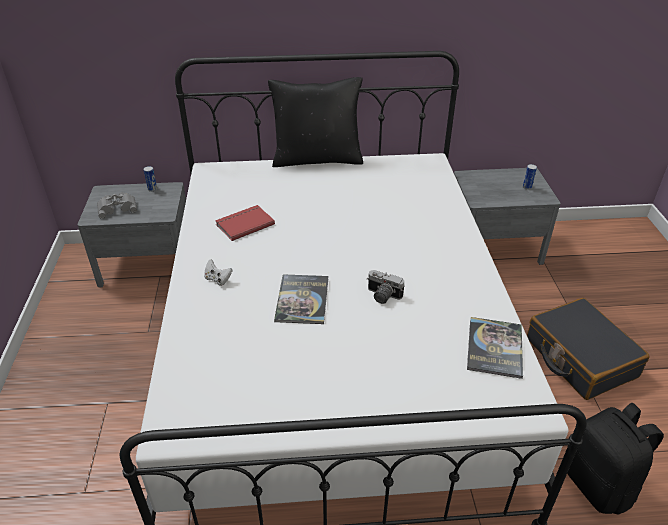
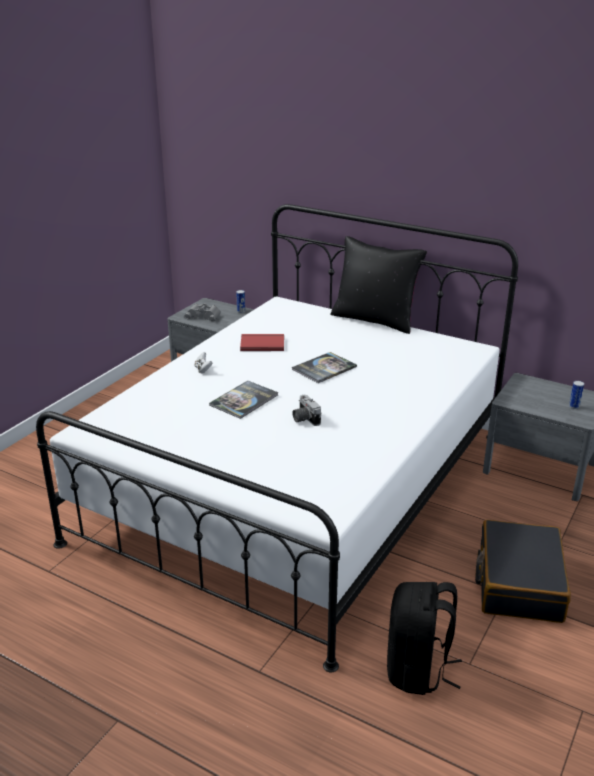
camera: 35 degrees right, 10 degrees down
book [467,317,523,379] -> book moved to [292,352,357,383]

